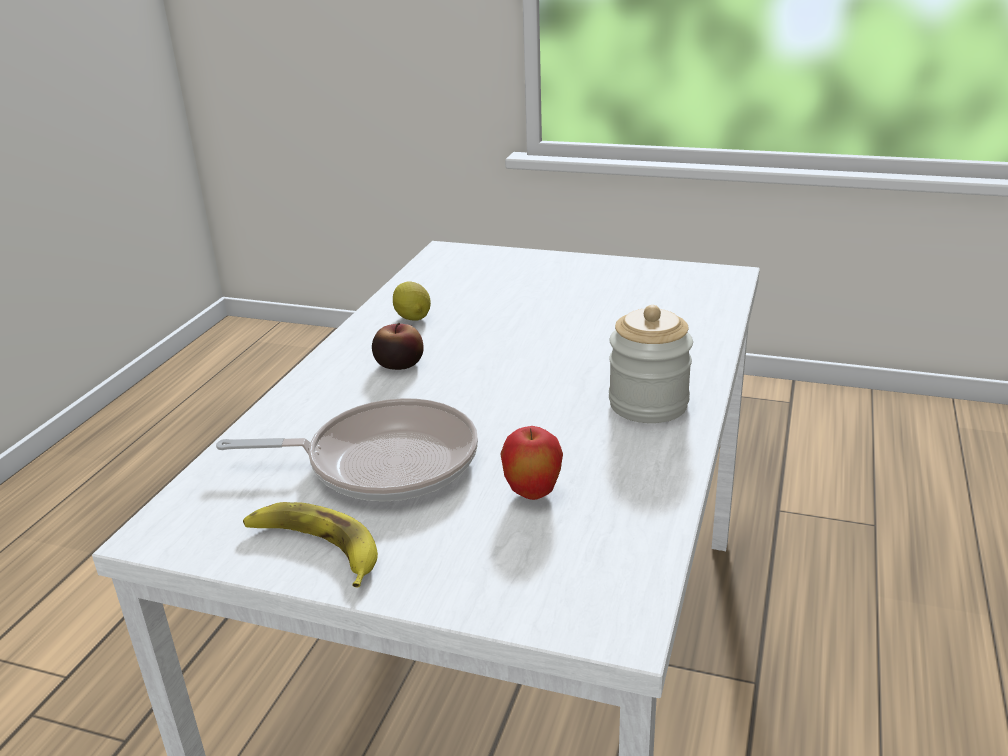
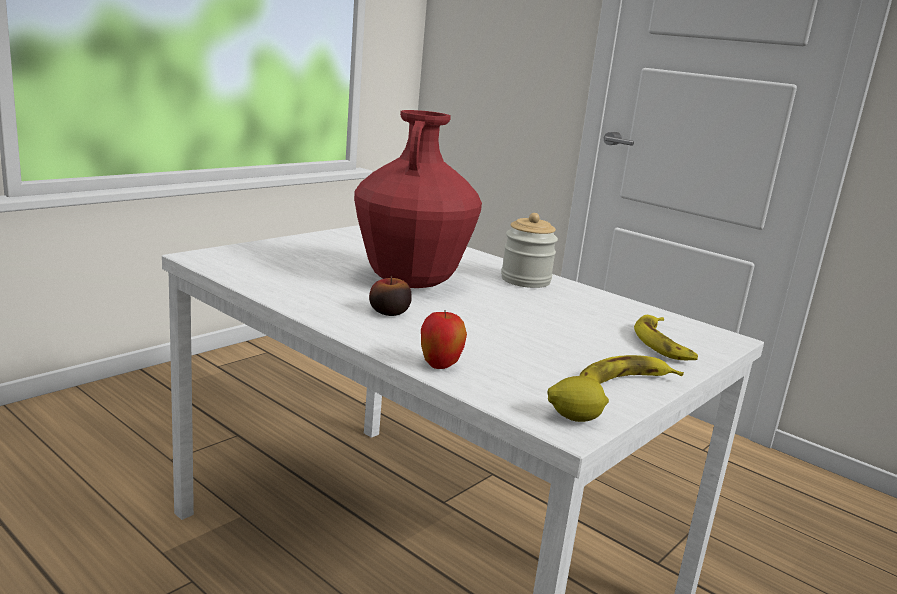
camera: 70 degrees left, 10 degrees down
frying pan [216,398,478,501] -> none
lemon [393,281,431,321] -> lemon moved to [547,376,609,422]
apple [500,426,563,500] -> apple moved to [421,311,467,369]
none -> red vase [354,110,482,288]
none -> banana [634,315,698,360]

